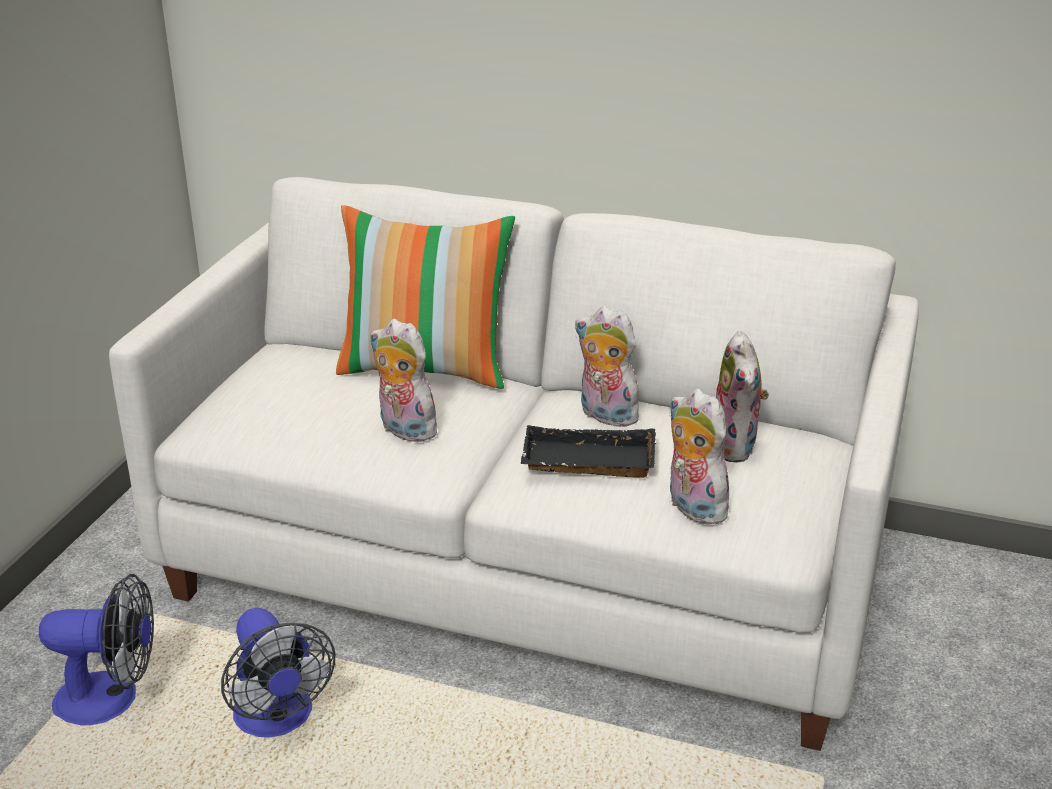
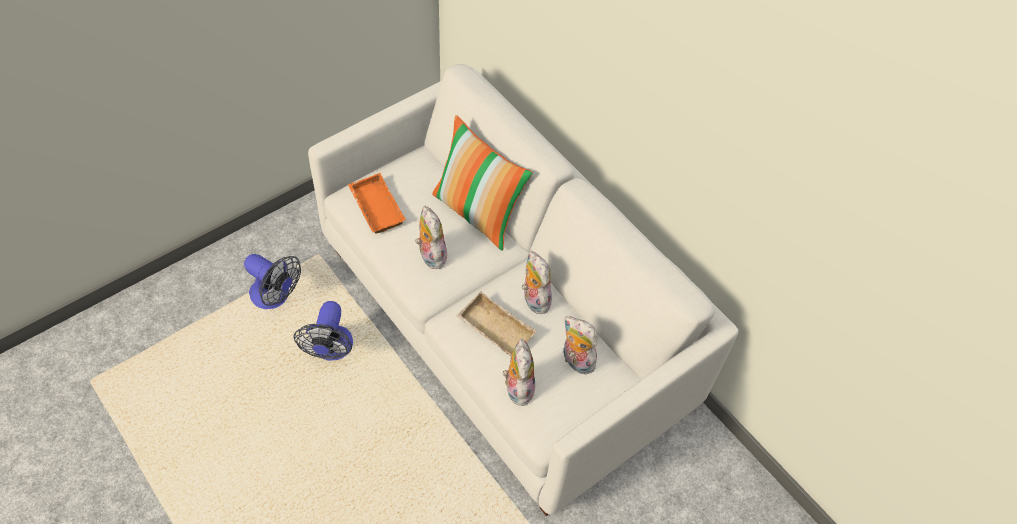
camera: 30 degrees right, 25 degrees up
black tray [520,425,656,478] -> beige tray [456,291,536,356]
plush toy [716,331,769,462] -> plush toy turned 105 degrees clockwise [563,316,598,375]
none -> orange tray [348,173,406,234]

